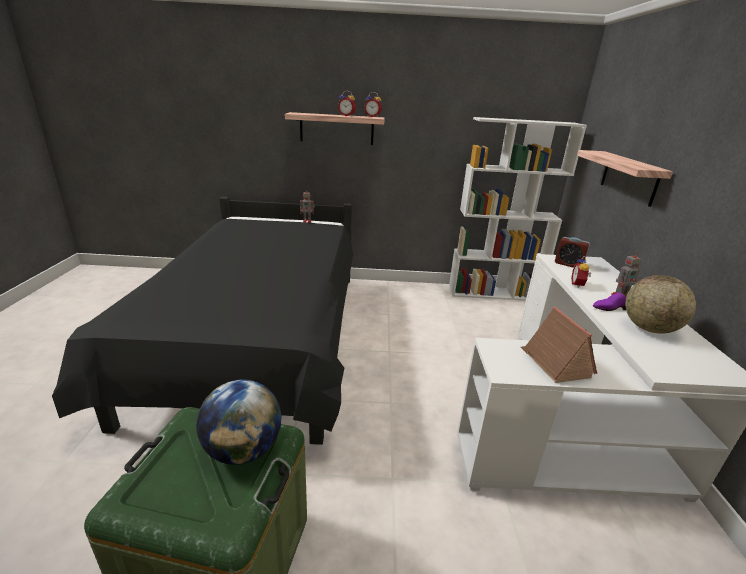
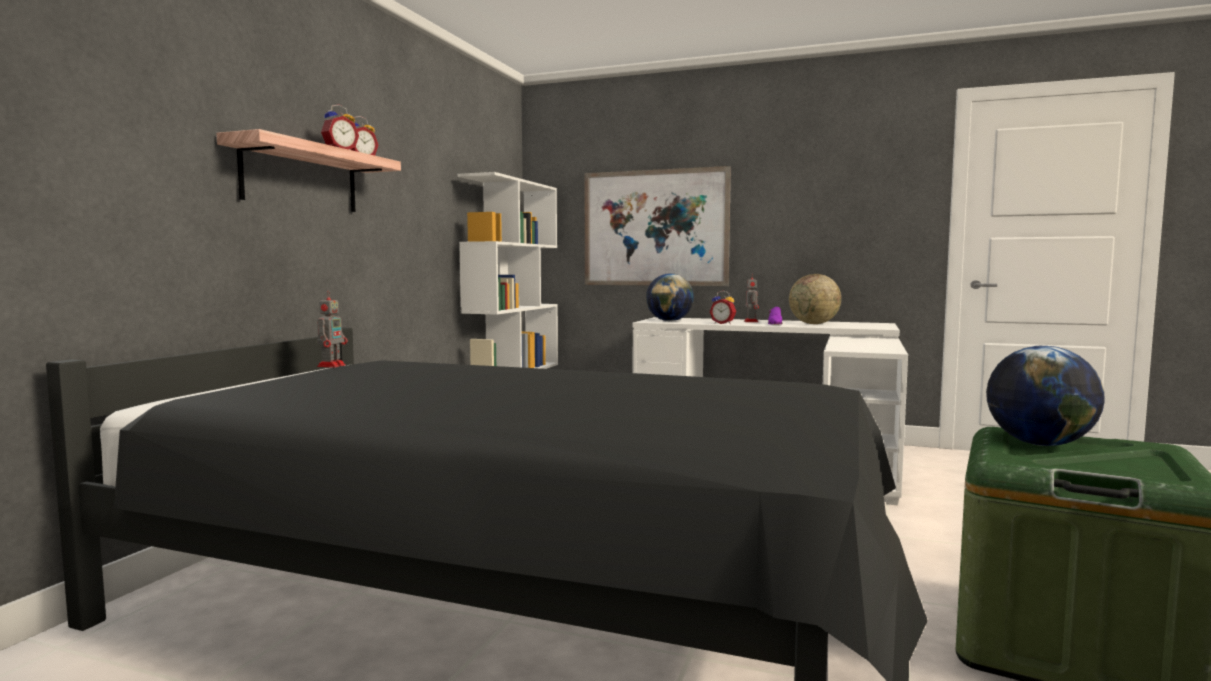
camera: 70 degrees left, 20 degrees down
toy house [521,307,597,383] -> none
alarm clock [555,237,590,268] -> globe [646,273,694,321]
shelf [577,150,673,207] -> picture [584,166,731,286]

